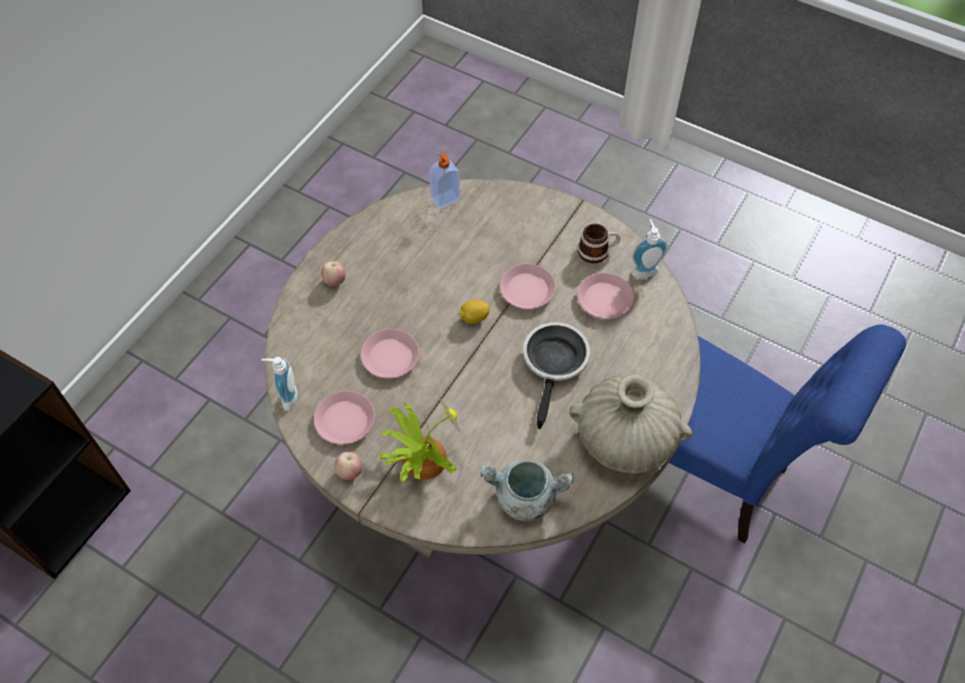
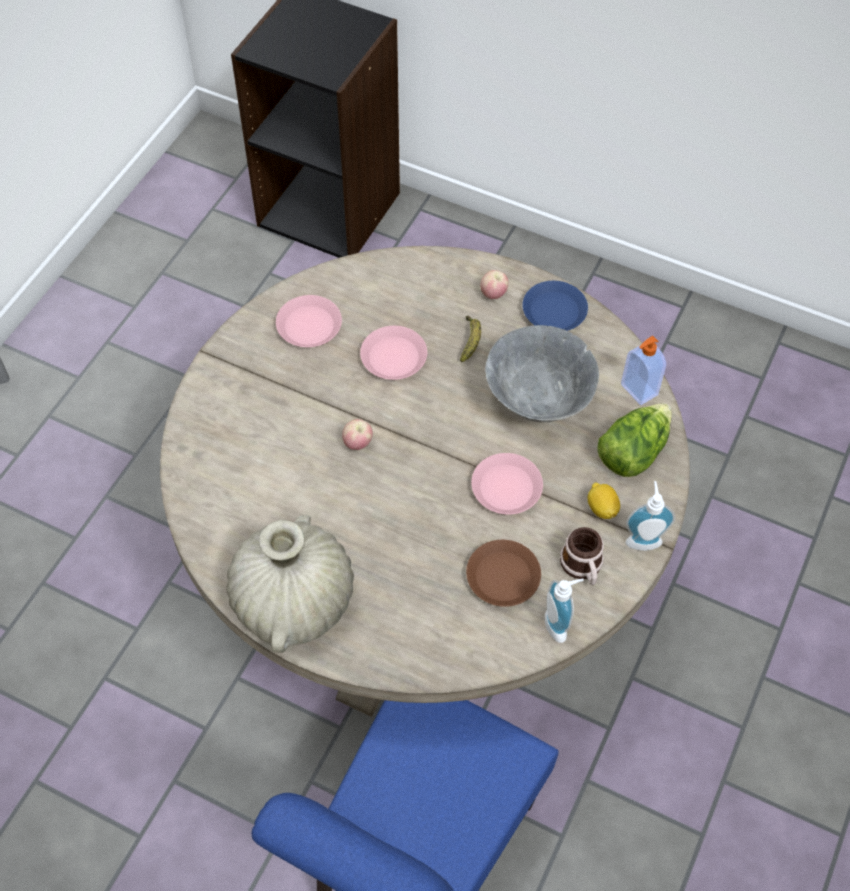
camera: 85 degrees right, 0 degrees up
soap dispenser [262,357,298,411] -> soap dispenser moved to [626,481,675,551]
apple [335,452,362,480] -> apple moved to [342,419,373,450]
potted plant [380,393,463,483] -> none
lemon [459,300,489,324] -> lemon moved to [588,482,620,519]
grey cooking pot [480,460,574,521] -> none
frying pan [523,322,590,429] -> none
pink plate [578,273,634,319] -> brown plate [466,540,541,607]
none -> banana [460,316,481,362]
none -> grey bowl [485,325,599,422]
none -> blue plate [522,281,588,331]
none -> lettuce [597,403,672,477]

